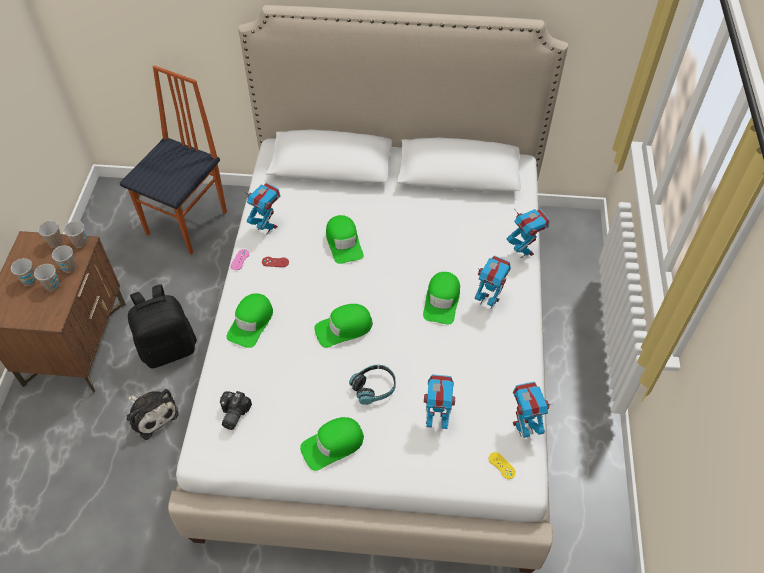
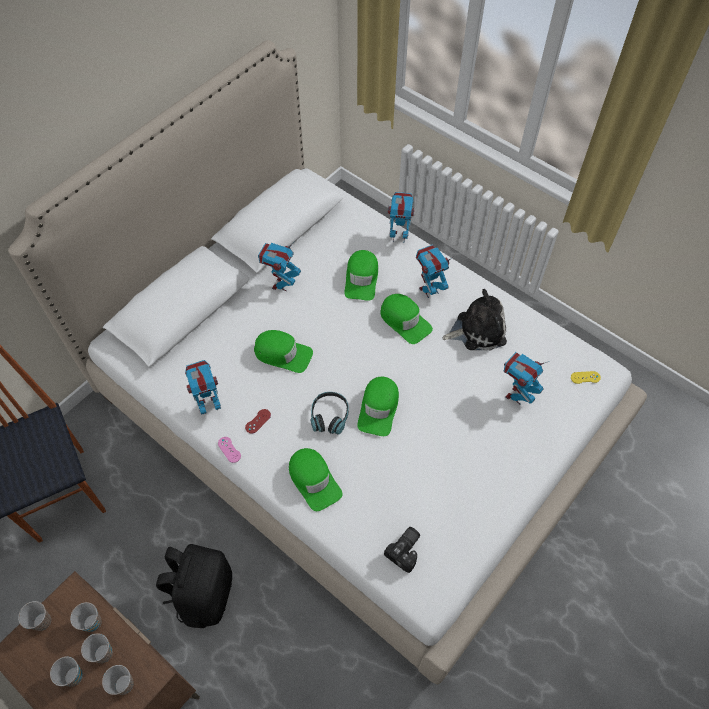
camera: 55 degrees left, 5 degrees up
cup [64,221,87,248] -> cup moved to [102,665,134,695]
plush toy [126,389,179,440] -> plush toy moved to [442,289,507,351]
camera [220,391,252,430] -> camera turned 105 degrees counterclockwise [384,527,420,573]
green cap [300,417,364,471] -> green cap moved to [345,250,378,301]
headphones [349,365,396,405] -> headphones moved to [311,392,349,435]
toy robot [513,381,554,438] -> toy robot moved to [258,241,301,291]

